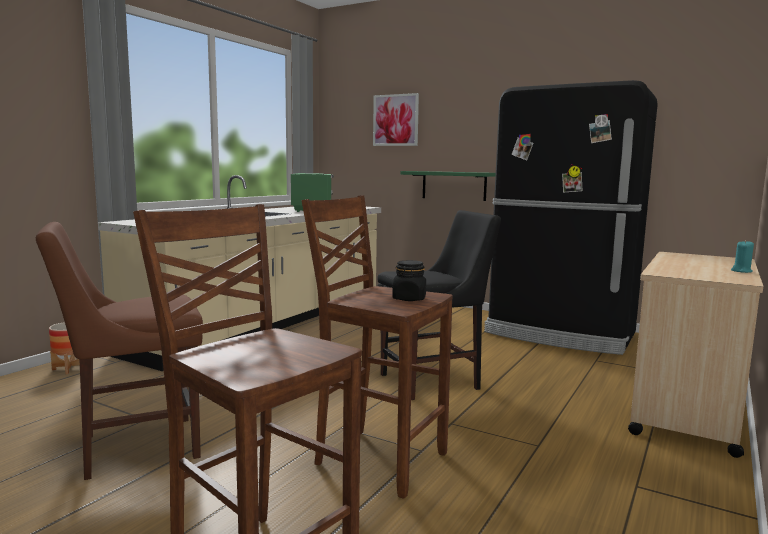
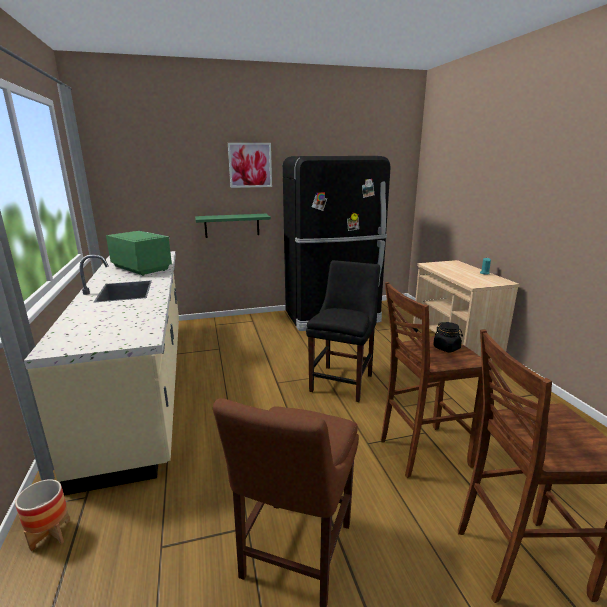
camera: 45 degrees left, 10 degrees up
picture [373,93,419,146] -> picture moved to [228,143,272,188]

